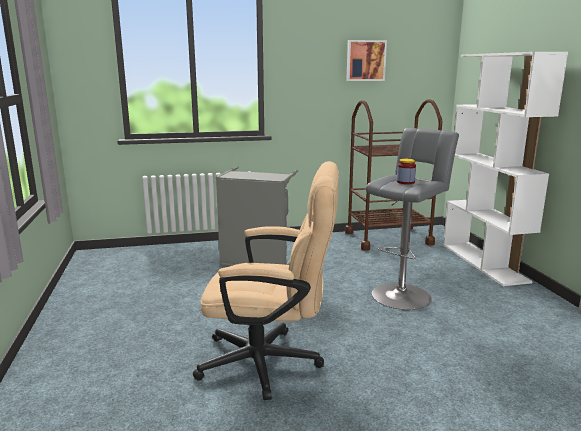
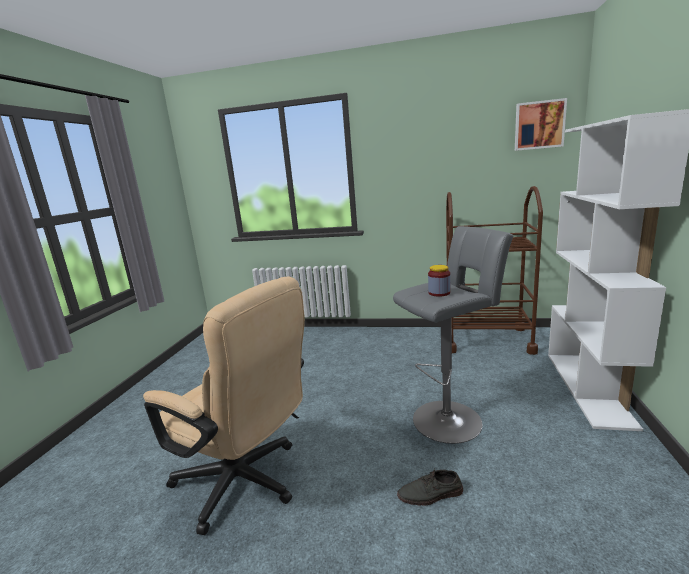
camera: 25 degrees right, 0 degrees up
grey laundry basket [216,166,298,266] -> none
picture [346,40,387,81] -> picture moved to [515,98,567,151]
none -> grey shoe [397,469,463,506]

